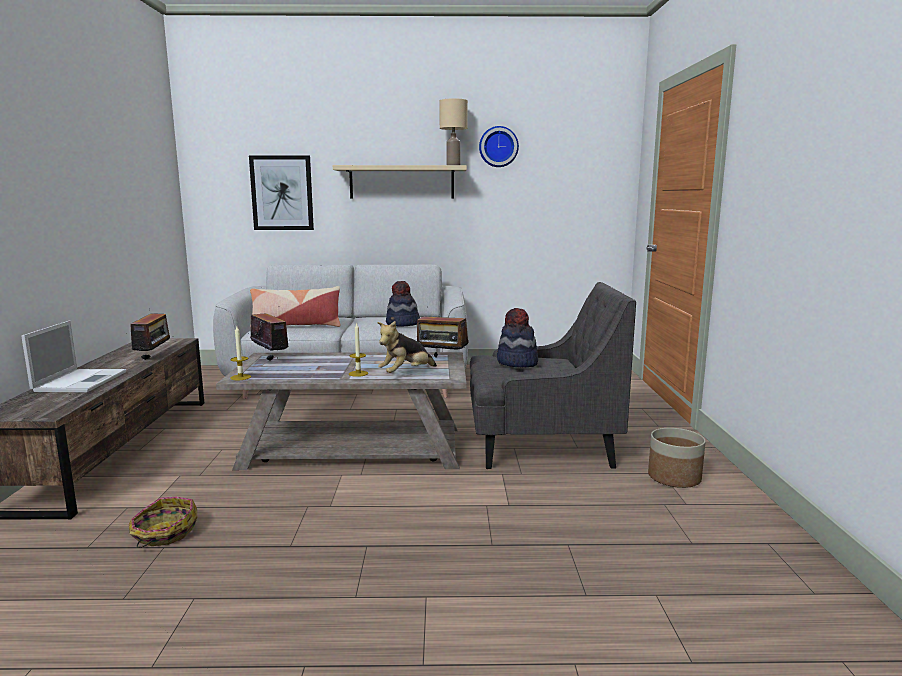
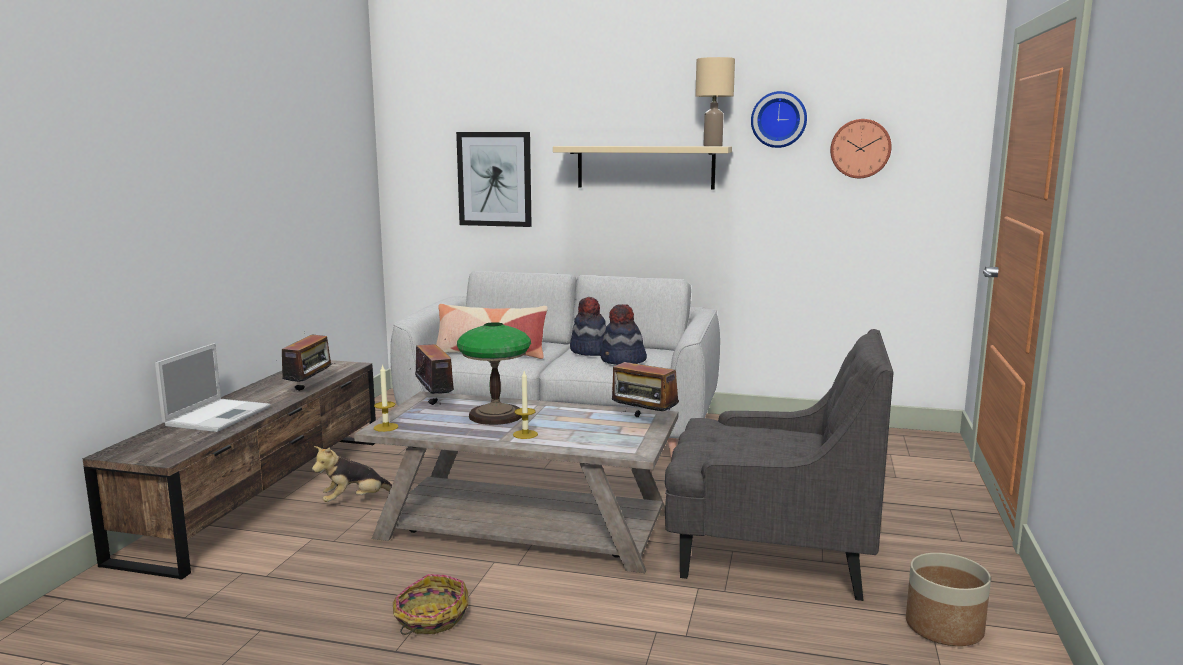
camera: 15 degrees right, 0 degrees up
basket [129,497,197,548] -> basket moved to [393,574,468,635]
plush toy [377,321,437,373] -> plush toy moved to [312,446,392,502]
hat [497,308,538,367] -> hat moved to [570,297,606,356]
none -> table lamp [457,322,531,425]
none -> wall clock [830,119,892,178]

